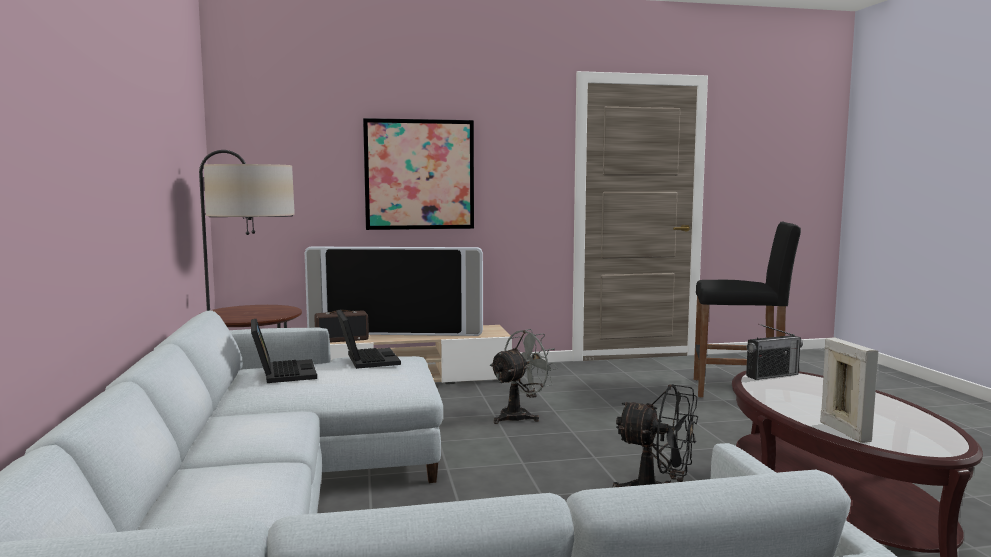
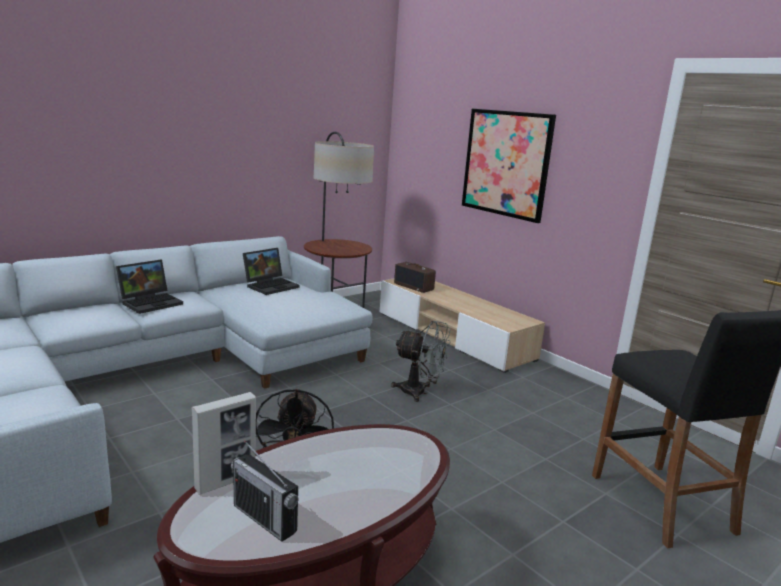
camera: 60 degrees right, 10 degrees up
television [305,247,483,336] -> none
laptop [336,309,401,369] -> laptop moved to [116,259,183,314]
radio [746,324,803,380] -> radio moved to [231,440,298,542]

